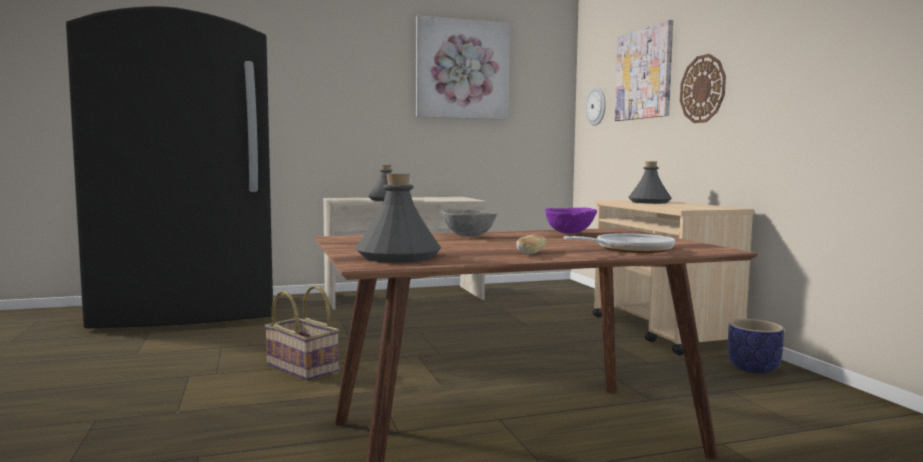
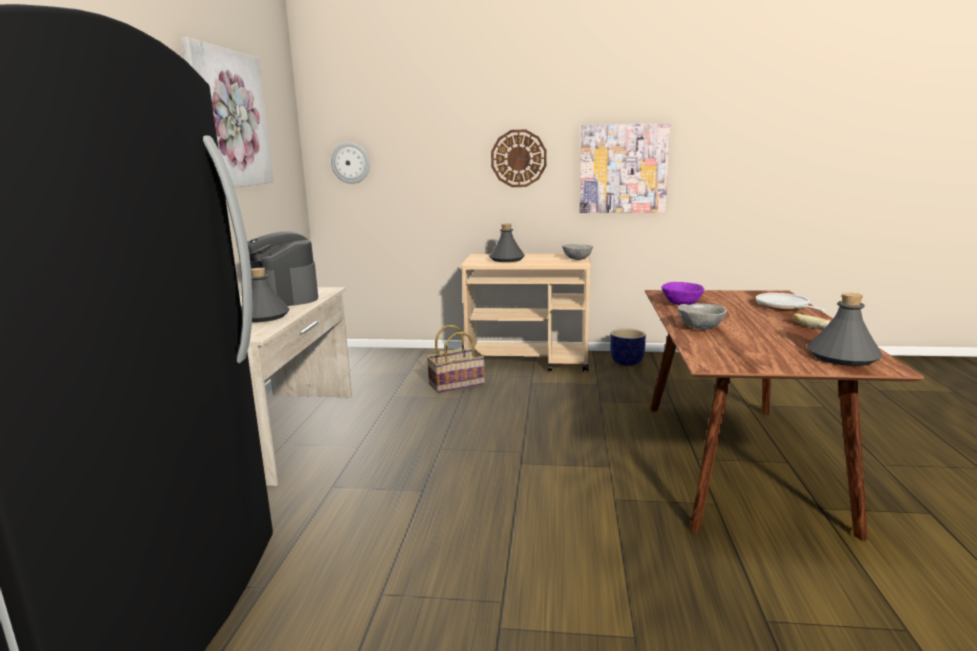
camera: 65 degrees left, 10 degrees up
basket [265,285,339,380] -> basket moved to [427,325,485,393]
picture [615,20,673,121] -> picture moved to [580,123,671,213]
none -> coffee machine [247,231,318,306]
none -> grey bowl [562,244,593,260]

